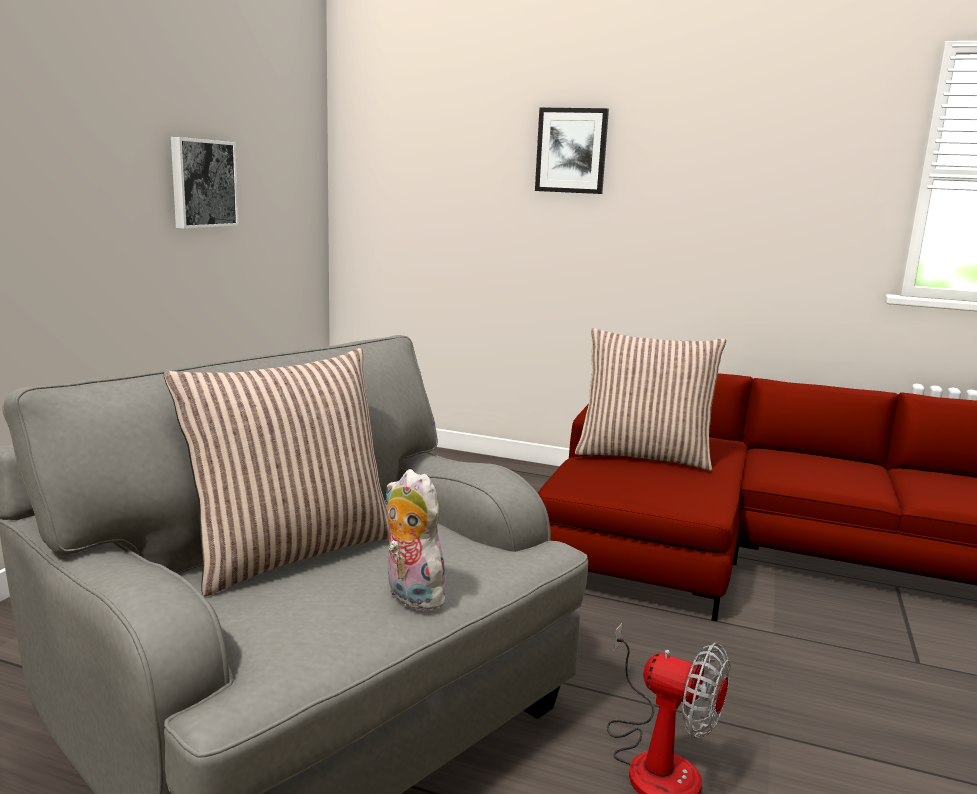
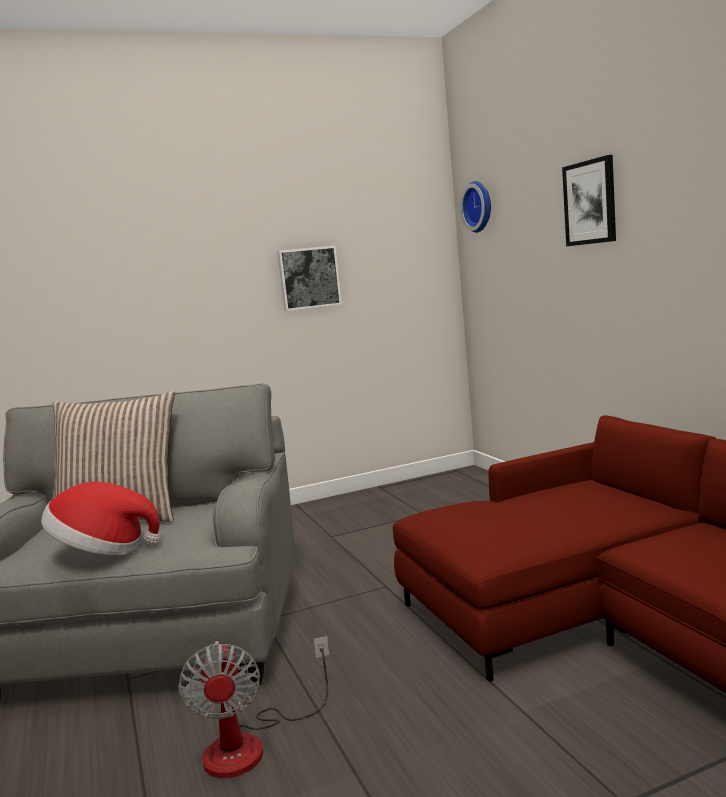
camera: 50 degrees right, 5 degrees down
plush toy [385,469,451,610] -> hat [41,482,160,555]
pillow [575,328,726,471] -> none
none -> wall clock [460,181,491,233]

